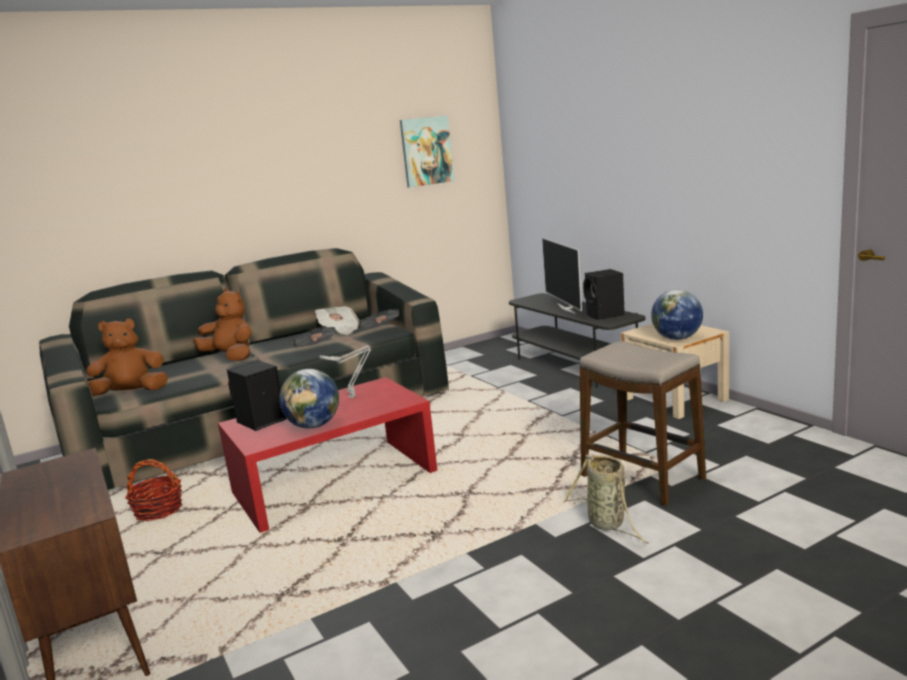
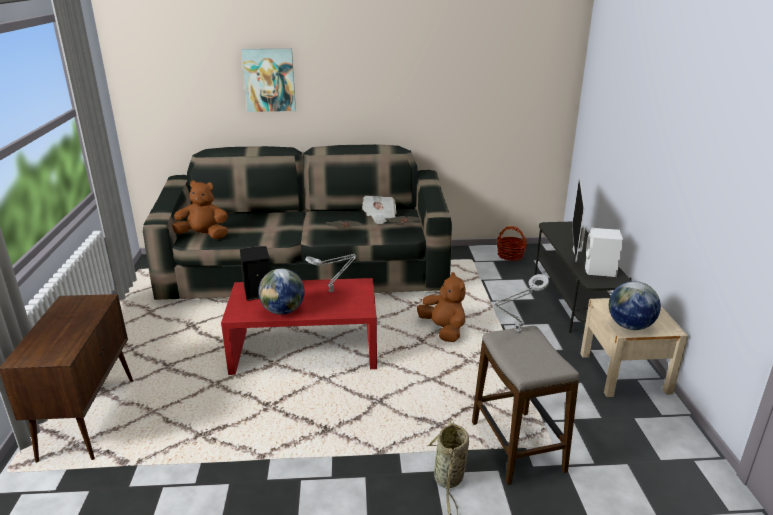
camera: 25 degrees right, 10 degrees up
basket [125,459,183,521] -> basket moved to [497,226,527,261]
brown plush toy [193,289,252,361] -> brown plush toy moved to [417,272,466,342]
picture [400,116,454,187] -> picture moved to [241,49,296,112]
black speaker [583,269,625,320] -> white speaker [585,228,623,277]
none -> grey table lamp [494,274,549,332]

